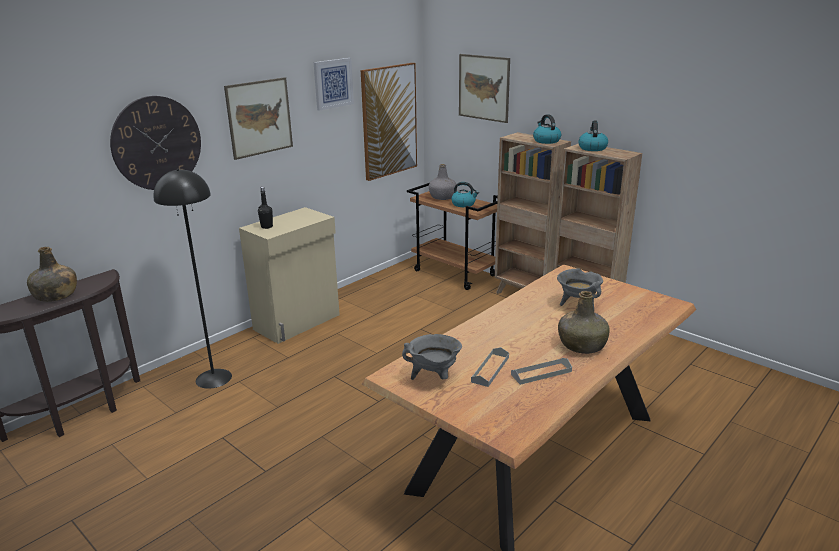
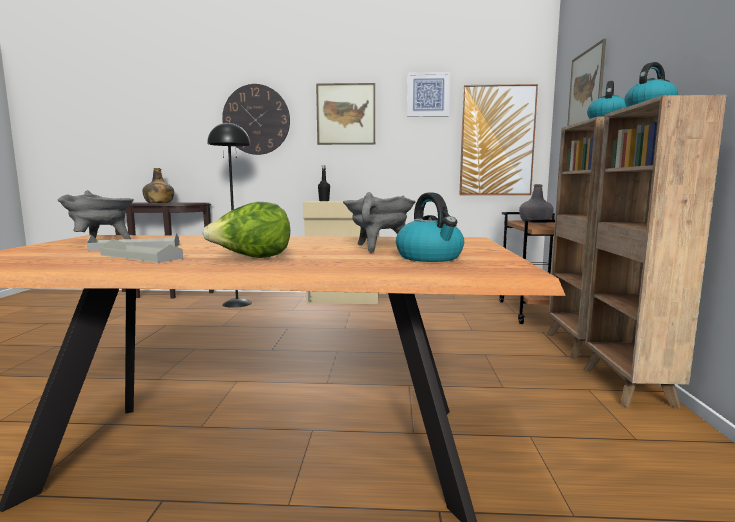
camera: 50 degrees right, 15 degrees down
kettle [451,182,479,207] -> kettle moved to [396,193,464,262]
green bottle [558,291,610,354] -> lettuce [202,202,290,258]

